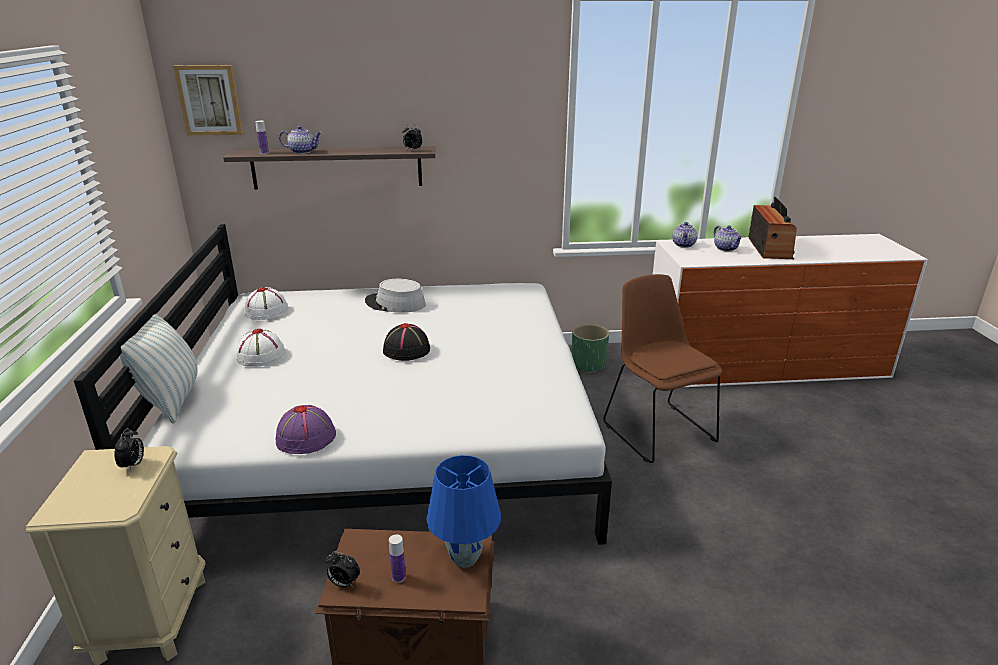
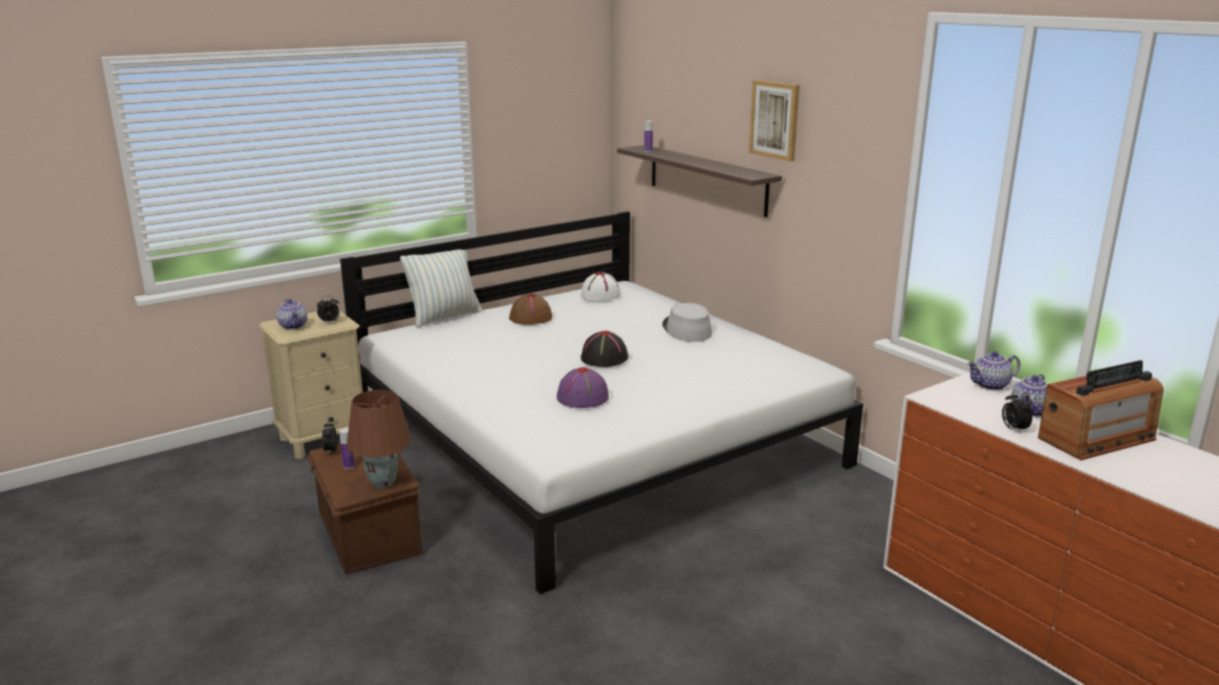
camera: 60 degrees right, 5 degrees down
picture [173,65,243,136] -> picture moved to [749,80,800,161]
white hat [236,329,285,367] -> brown hat [509,294,552,325]
purple hat [275,405,336,454] -> purple hat moved to [557,367,609,408]
teapot [279,126,321,154] -> teapot moved to [276,299,307,330]
alarm clock [402,124,423,151] -> alarm clock moved to [1002,391,1032,434]
blue table lamp [426,455,501,568] -> brown table lamp [347,390,411,489]
green planter [572,324,609,373] -> none
brown chair [603,274,722,463] -> none

